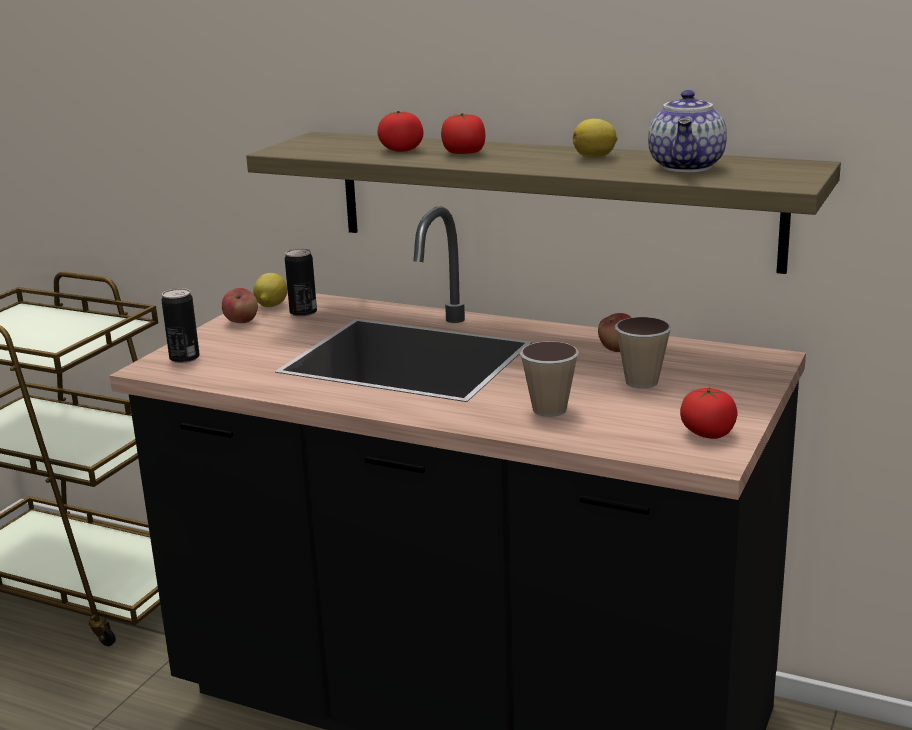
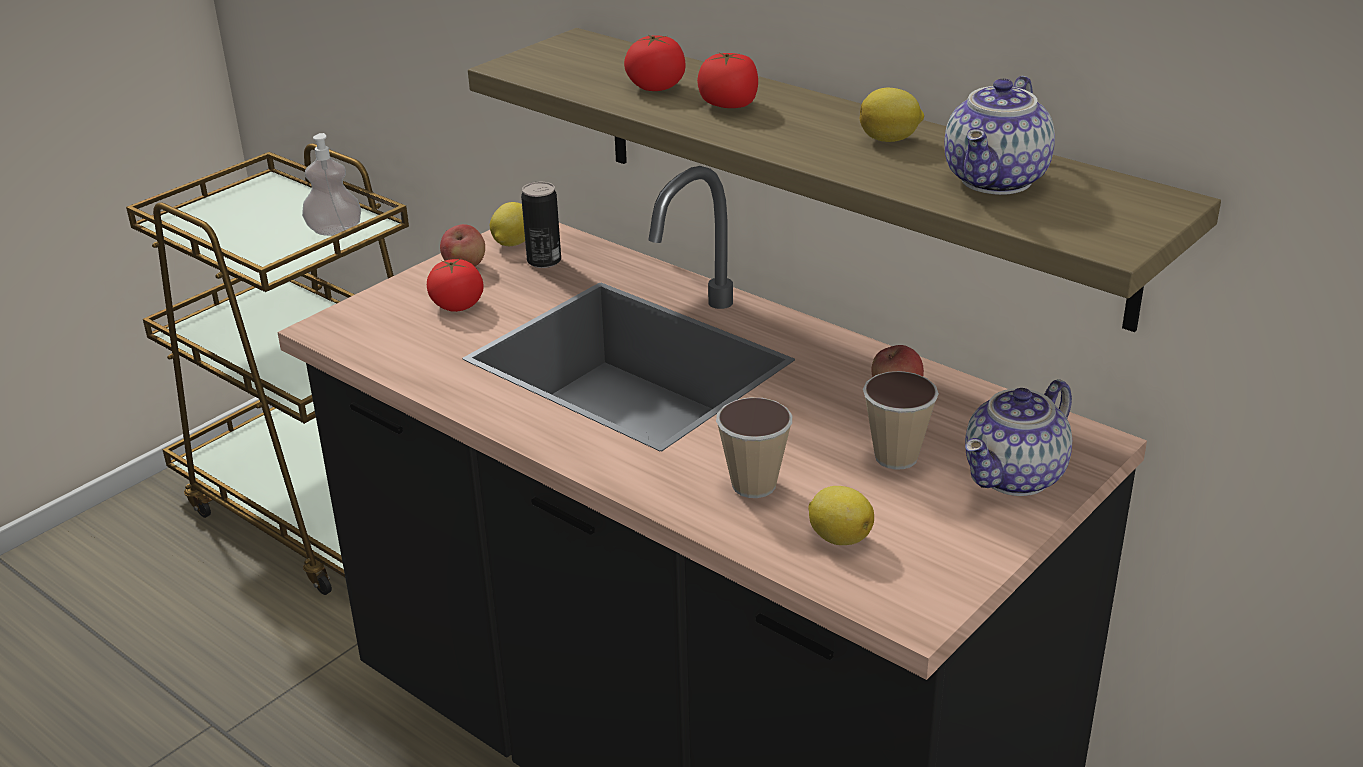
camera: 15 degrees right, 10 degrees up
can [162,288,200,363] -> none
tomato [680,387,738,439] -> tomato moved to [427,259,484,312]
none -> soap dispenser [302,133,361,236]
none -> lemon [808,486,874,545]
none -> teapot [965,379,1072,496]

